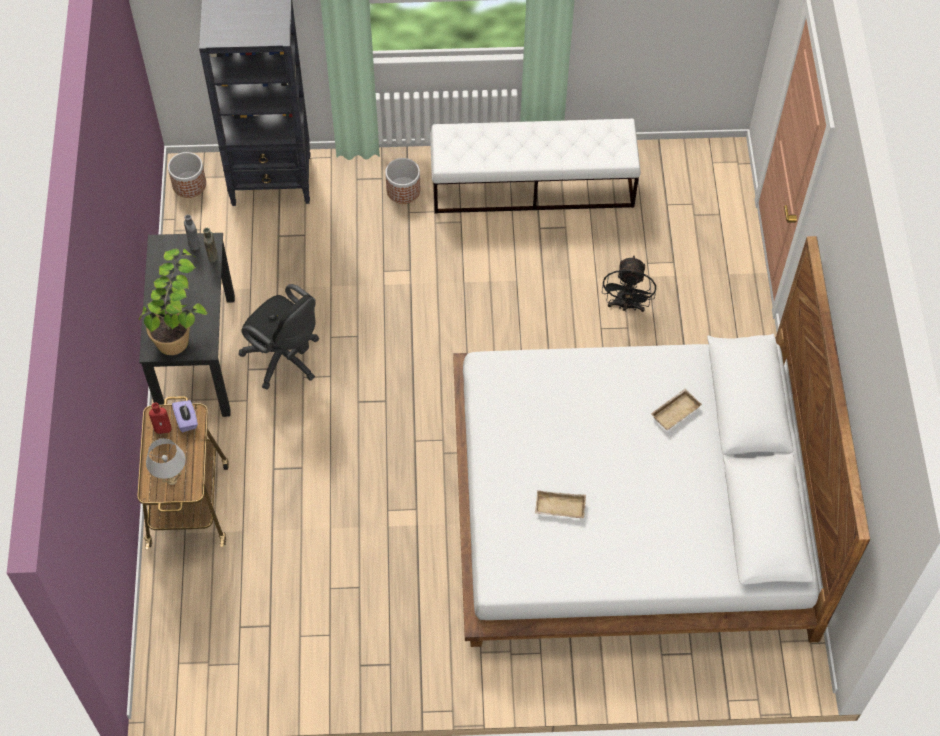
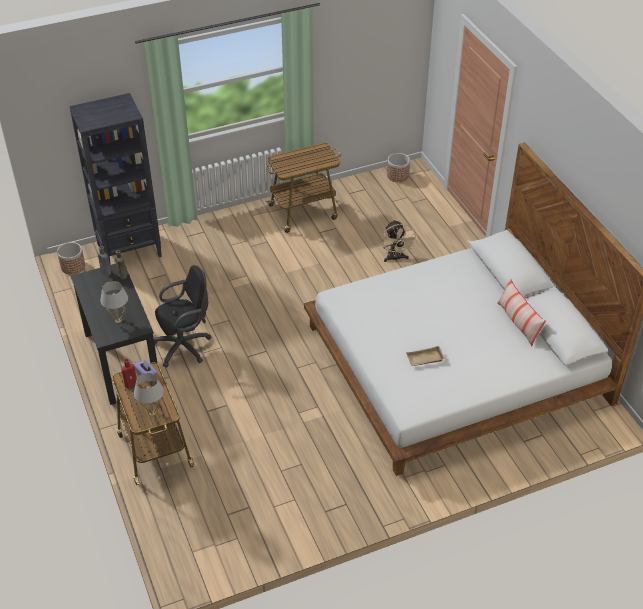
camera: 20 degrees left, 15 degrees down
potted plant [139,248,208,355] -> white table lamp [100,281,128,323]
black office chair [239,284,319,390] -> black office chair turned 45 degrees counterclockwise [154,265,212,368]
planter [385,158,420,204] -> planter moved to [387,153,410,182]
white bench [430,119,641,213] -> cart [265,143,341,233]
black fan [602,256,656,312] -> beige fan [380,220,417,262]
beige tray [651,388,702,430] -> none
none -> pillow [497,278,546,346]

